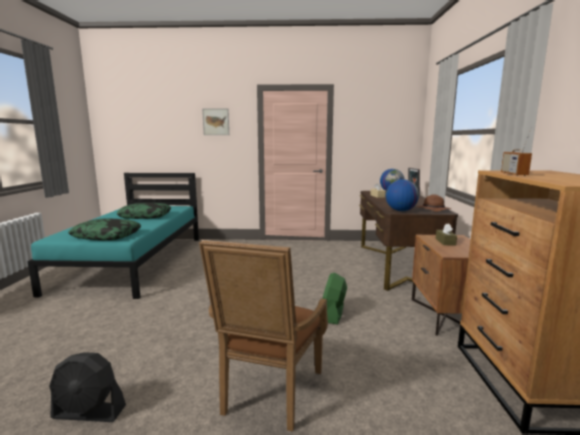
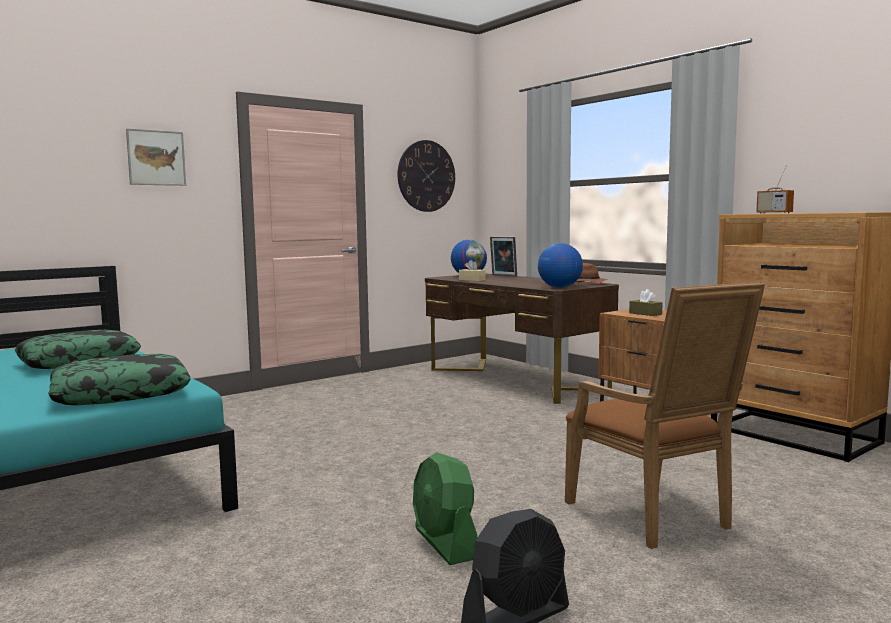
camera: 40 degrees left, 5 degrees down
green fan [322,273,347,324] -> green fan moved to [413,452,477,565]
none -> wall clock [397,140,455,212]

